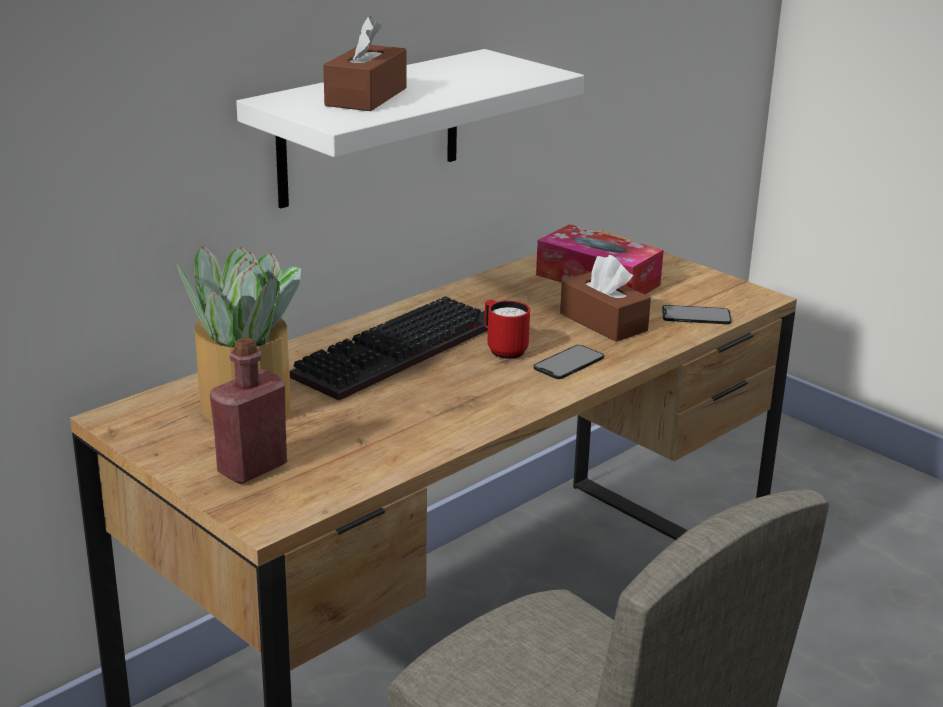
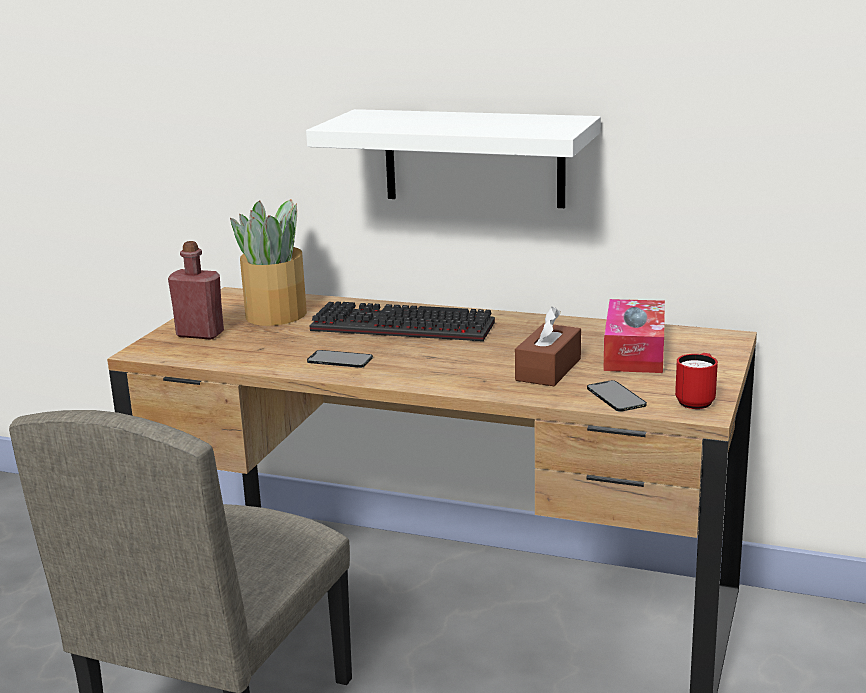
camera: 65 degrees right, 5 degrees down
brown tissue box [323,16,407,111] -> none
red mug [484,300,530,359] -> red mug moved to [675,353,718,409]
phone [534,345,604,379] -> phone moved to [307,350,373,368]

